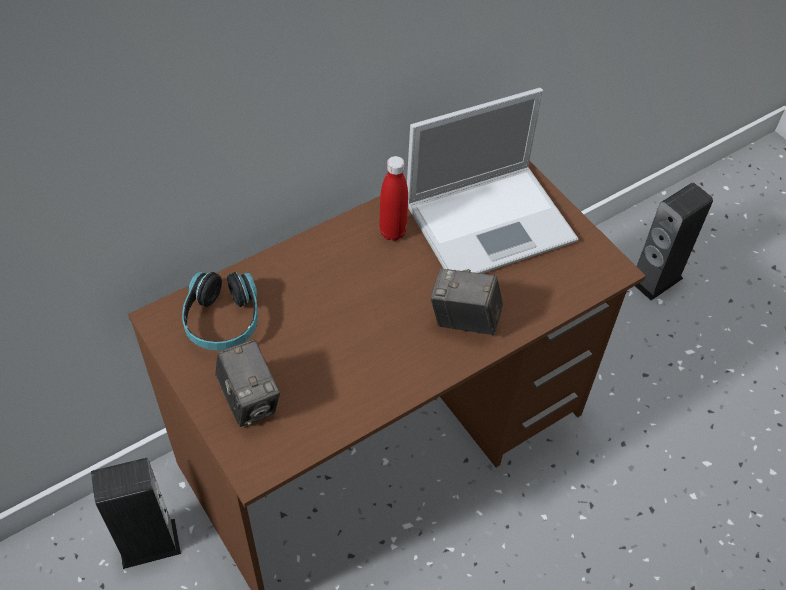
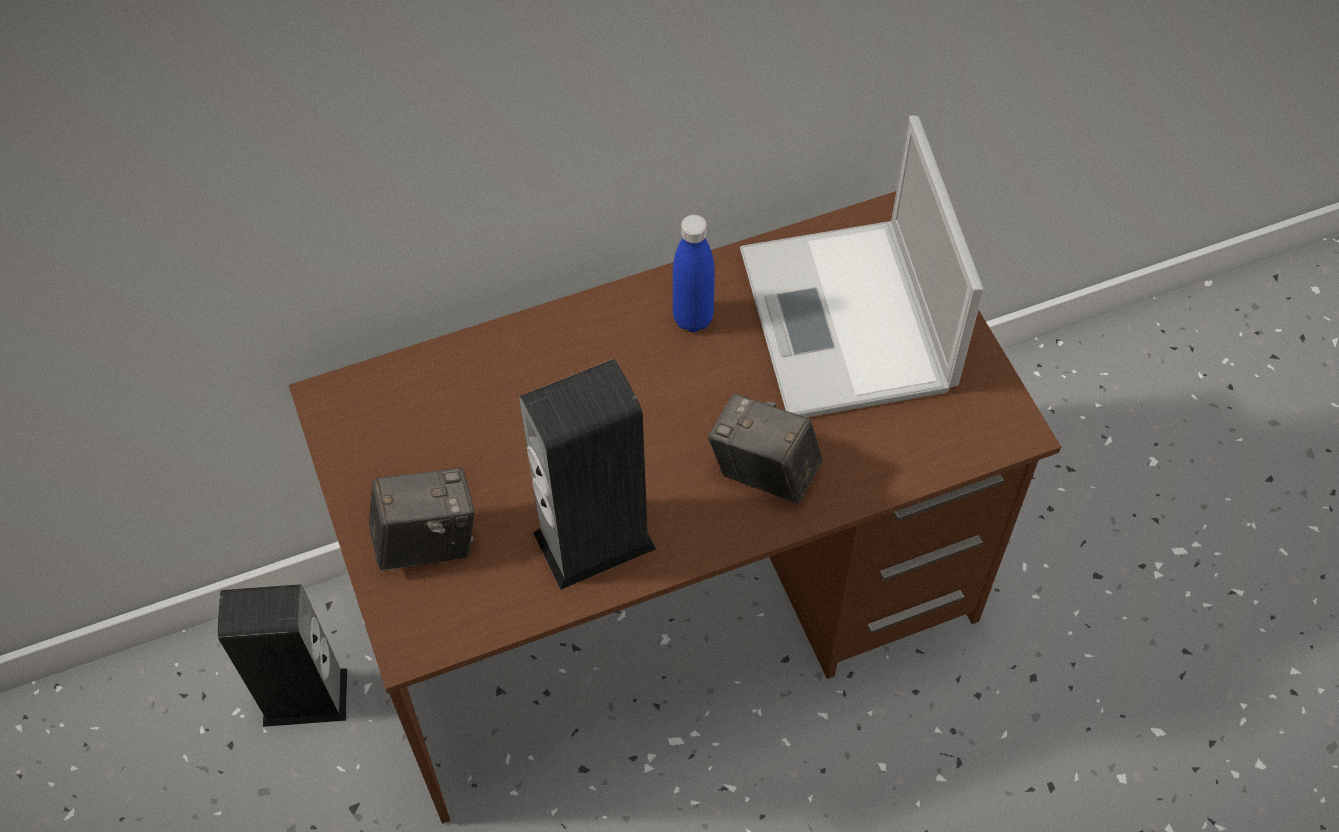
camera: 15 degrees right, 5 degrees up
headphones [182,272,258,350] -> none
camera [215,339,280,427] -> camera turned 90 degrees counterclockwise [369,468,475,571]
red bottle [379,156,408,241] -> blue bottle [673,215,715,332]
laptop [407,88,578,273] -> laptop turned 90 degrees clockwise [740,115,984,418]
speaker [635,182,713,301] -> speaker moved to [519,359,656,590]

